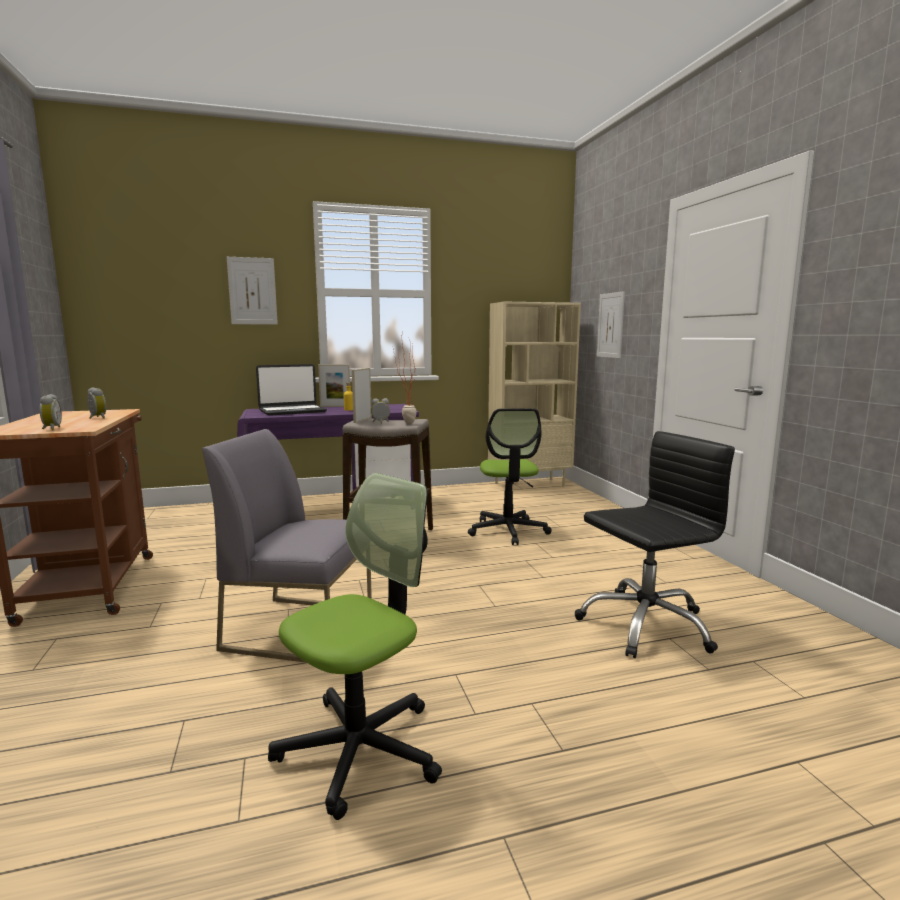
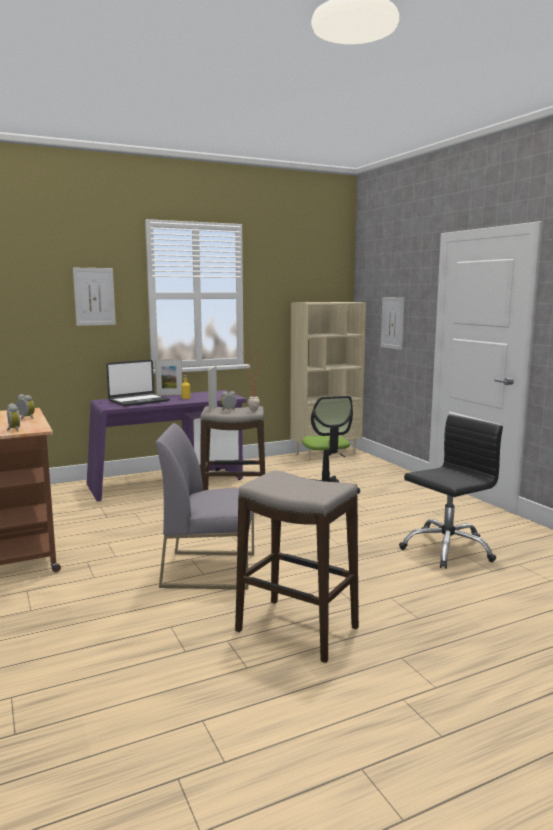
camera: 10 degrees left, 0 degrees up
office chair [268,473,442,820] -> stool [235,470,359,663]

